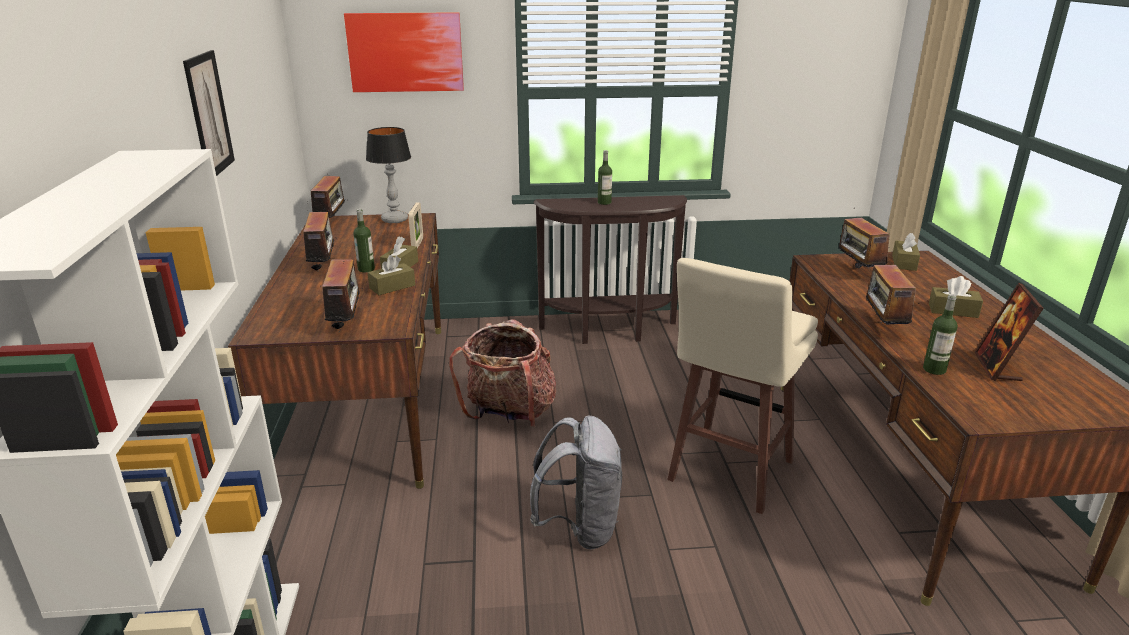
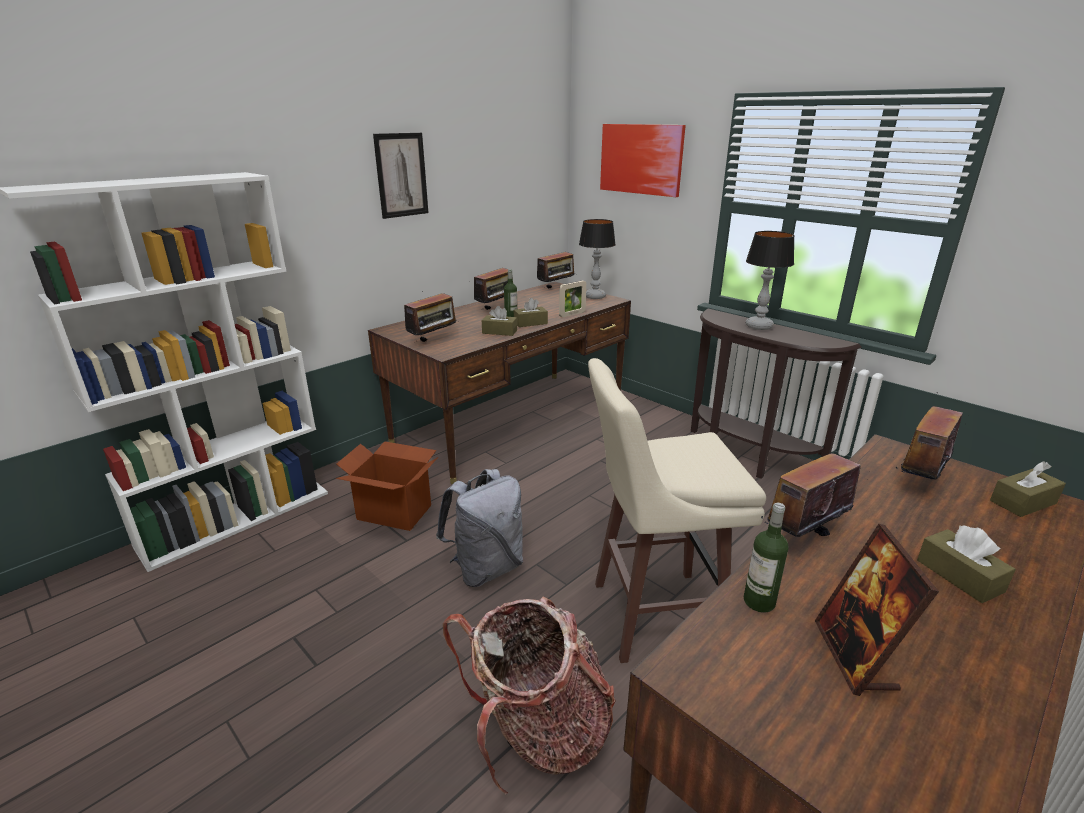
camera: 50 degrees right, 0 degrees up
backpack [449,319,556,427] -> backpack moved to [443,596,616,796]
bottle [598,150,612,205] -> table lamp [746,231,794,330]
picture frame [975,283,1044,381] -> picture frame turned 60 degrees counterclockwise [815,524,939,696]
none -> cardboard box [336,441,438,531]

